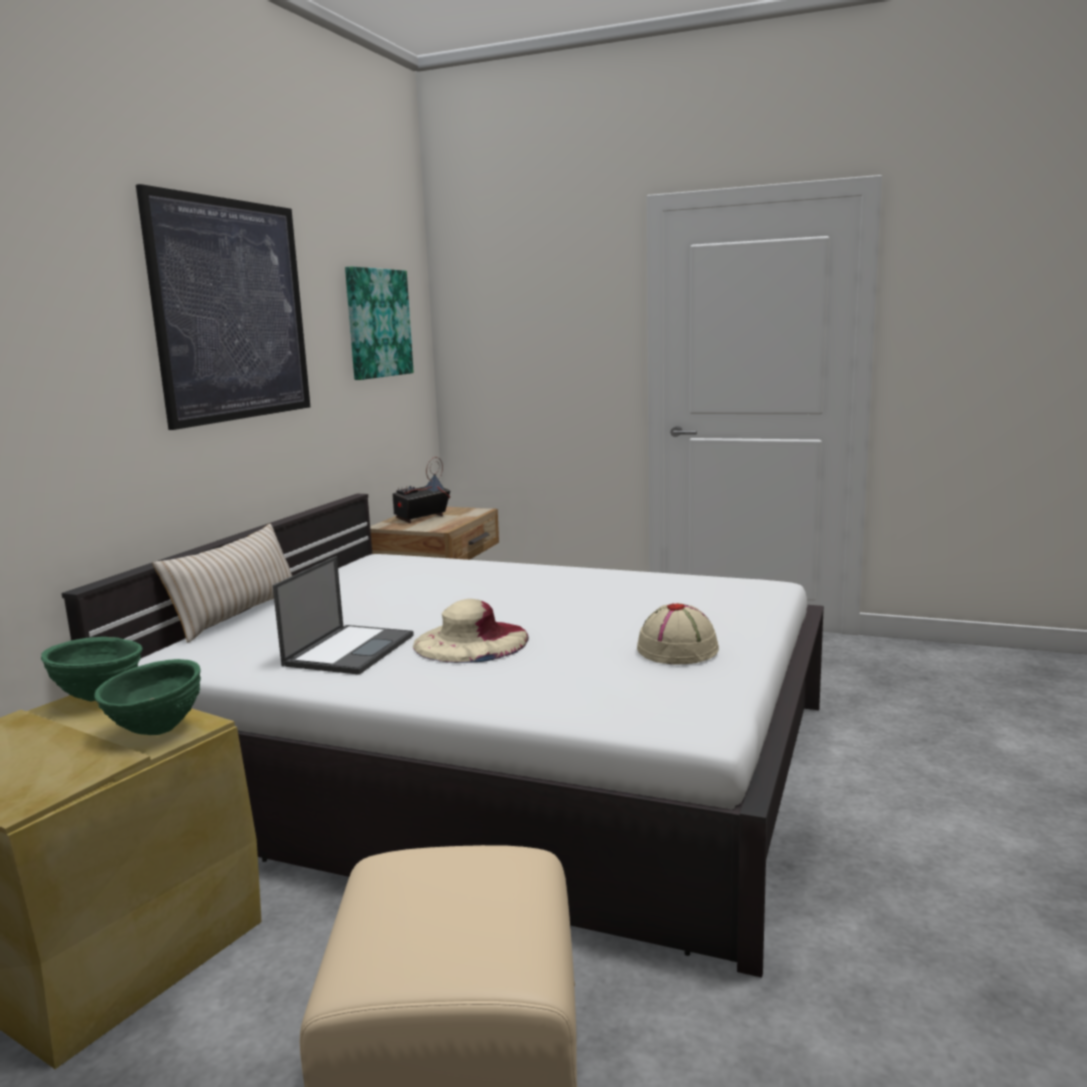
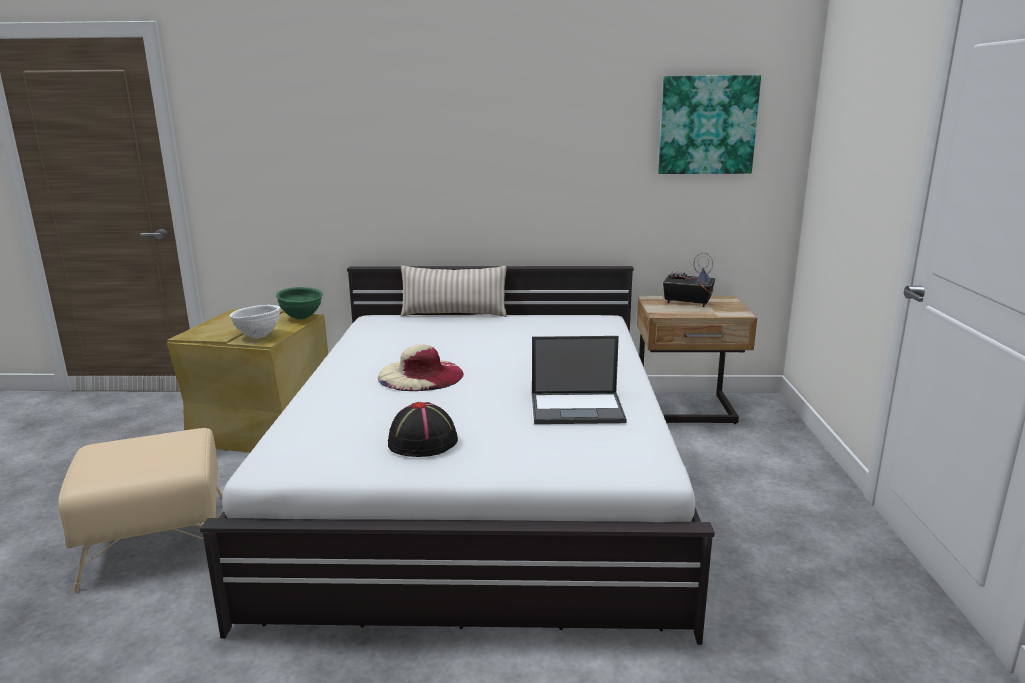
camera: 70 degrees right, 5 degrees up
green bowl [94,659,201,735] -> white bowl [229,305,281,339]
picture [136,184,310,430] -> none
laptop [273,556,414,675] -> laptop moved to [532,336,627,424]
beige hat [637,603,719,665] -> black hat [388,402,458,457]

